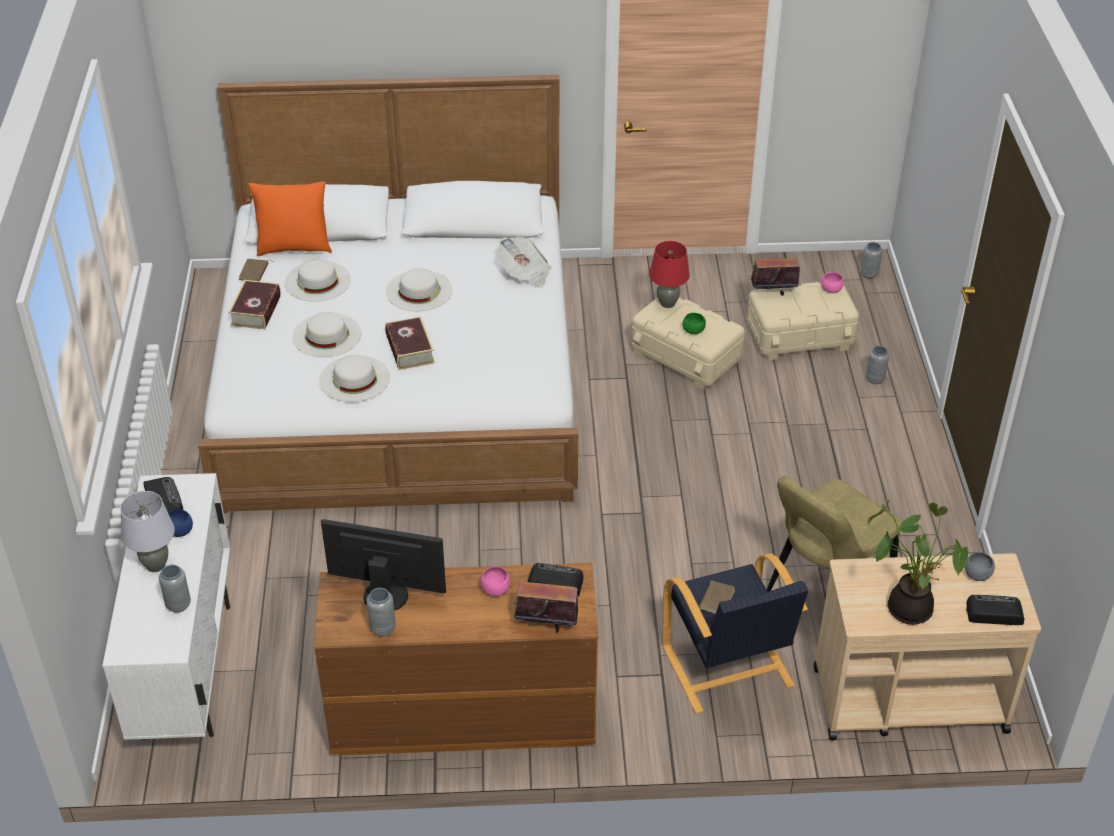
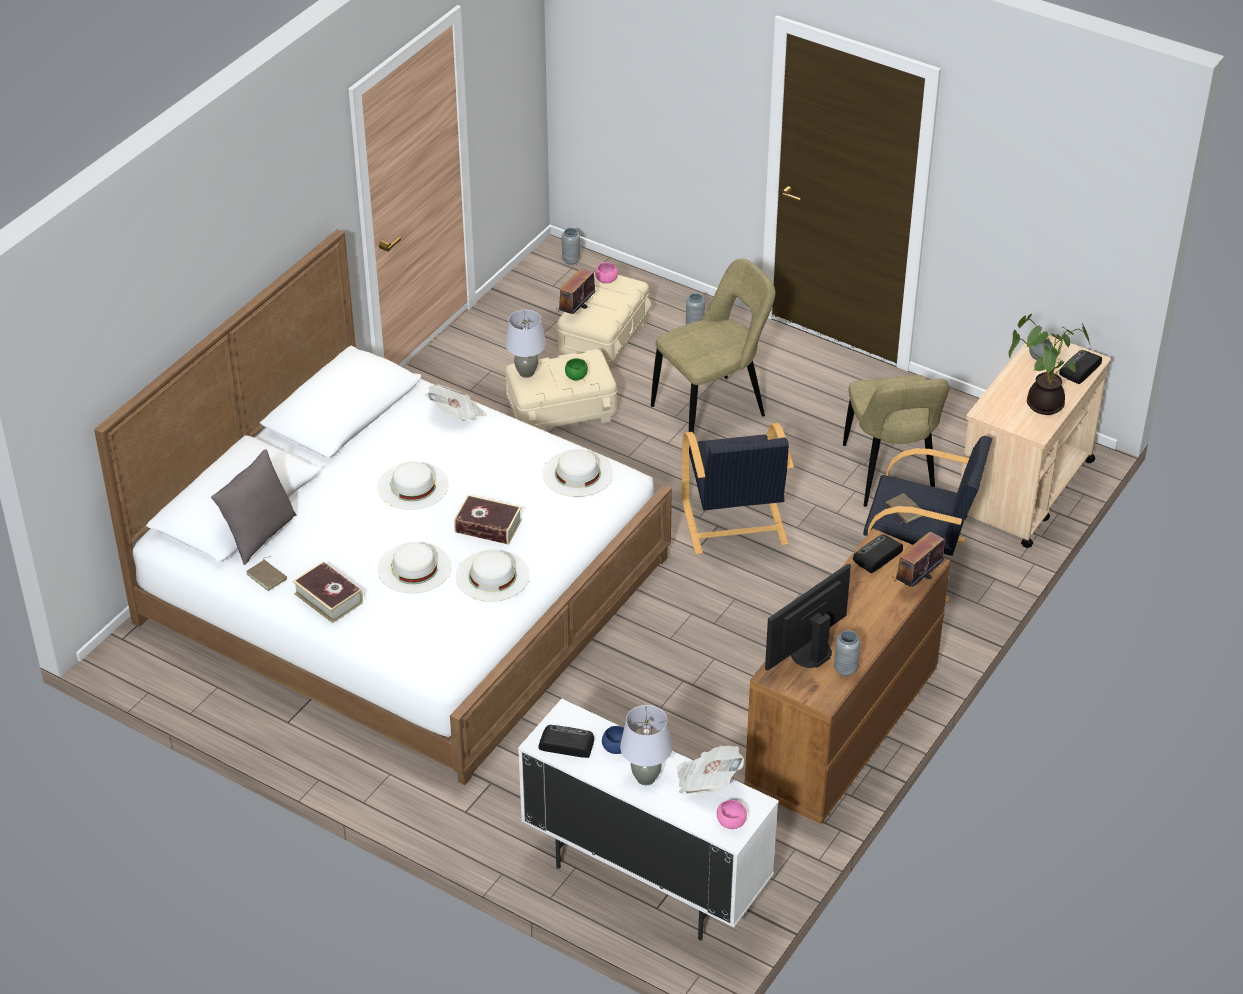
camera: 55 degrees left, 0 degrees up
grey vase [159,565,191,613] -> newspaper [677,746,744,794]
orange pillow [248,181,332,256] -> grey pillow [211,449,296,565]
white hat [285,259,351,302] -> white hat moved to [542,449,613,497]
pink bowl [480,566,510,596] -> pink bowl moved to [717,800,747,829]
red table lamp [649,241,690,308] -> grey table lamp [505,310,546,378]
none -> beige chair [651,258,776,433]
none -> black armchair [682,423,794,554]

